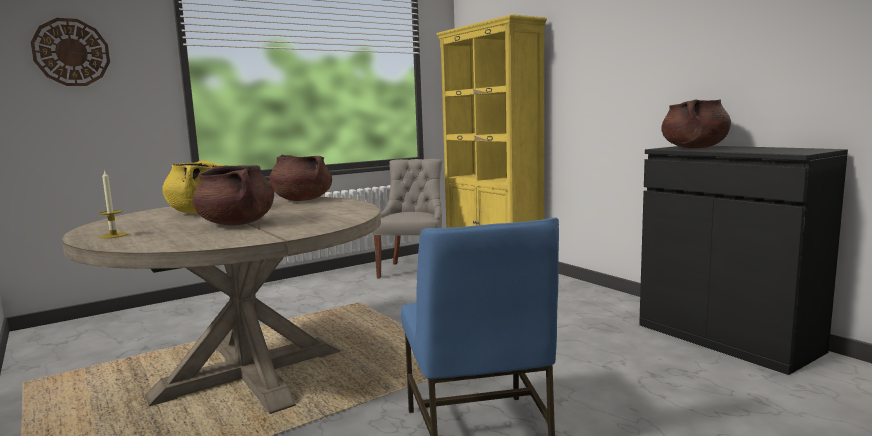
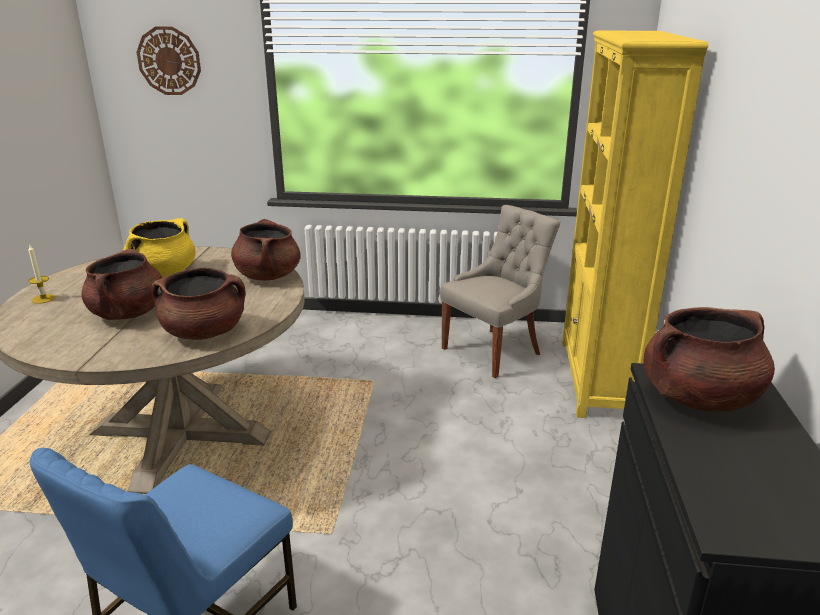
camera: 40 degrees right, 15 degrees up
none -> brown cooking pot [151,268,246,340]

